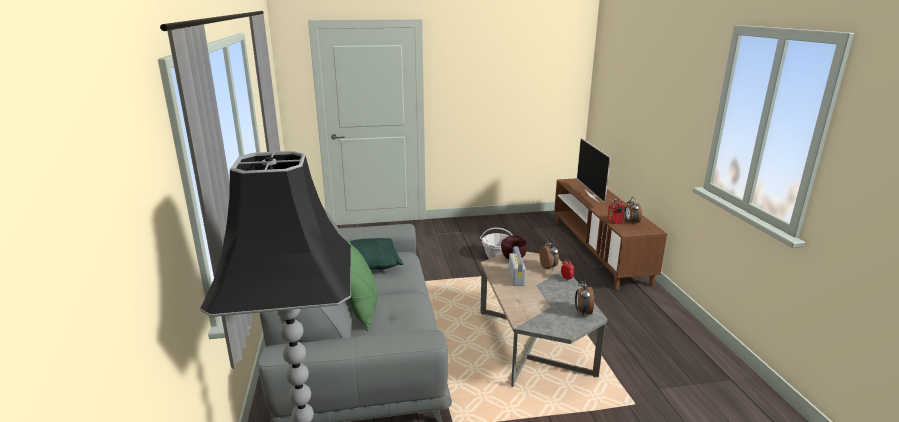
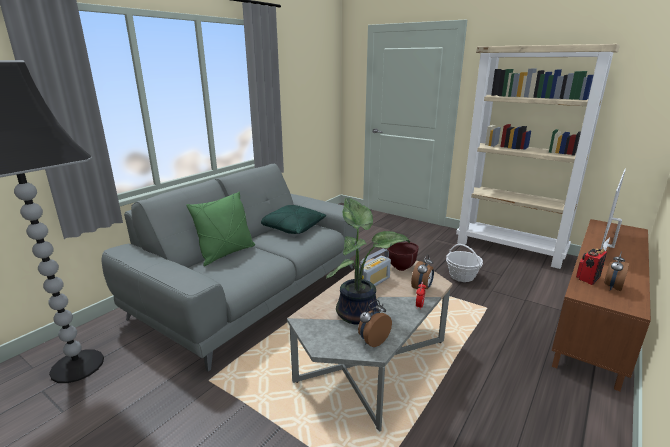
camera: 45 degrees right, 0 degrees up
none -> potted plant [326,198,410,325]
none -> beige bookcase [456,44,620,269]

